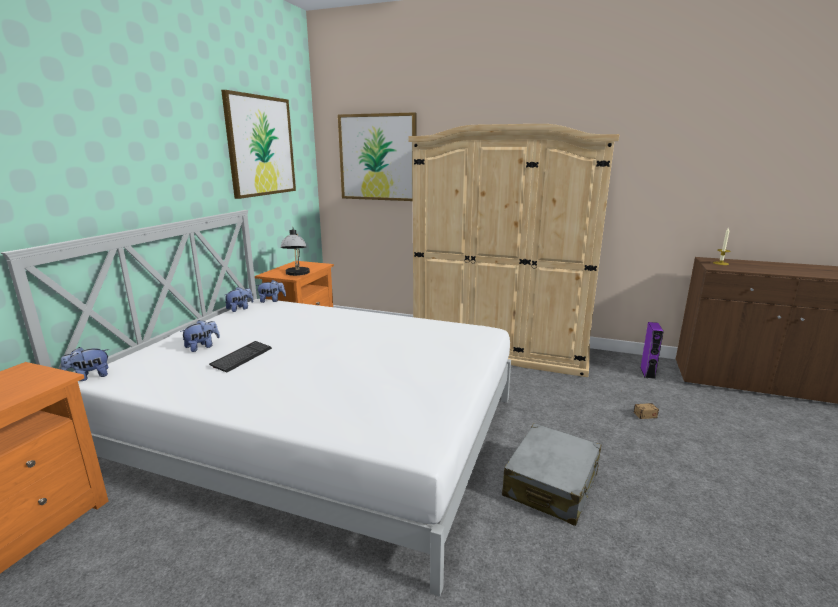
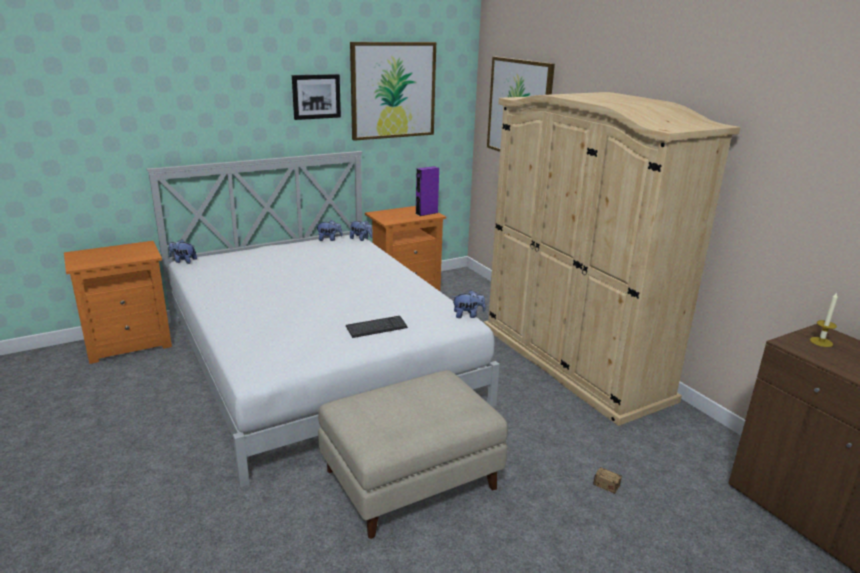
camera: 40 degrees right, 5 degrees up
plush toy [180,320,220,352] -> plush toy moved to [452,290,486,318]
keyboard [209,341,272,373] -> keyboard moved to [346,316,408,338]
table lamp [281,227,310,276] -> none
grey suitcase [502,423,601,526] -> beige ottoman [318,370,508,539]
purple speaker [640,322,664,379] -> purple speaker moved to [416,166,439,216]
none -> picture [292,74,341,120]

